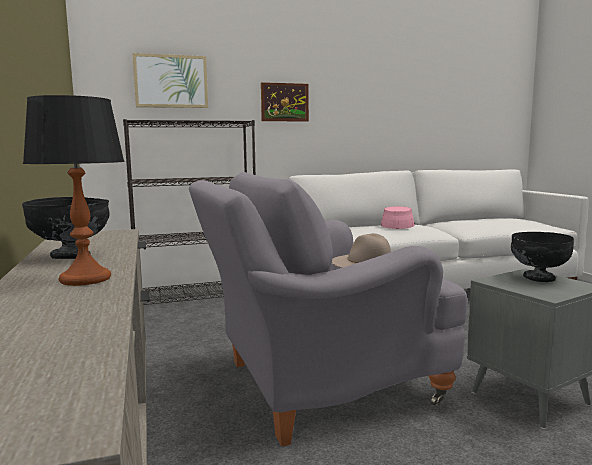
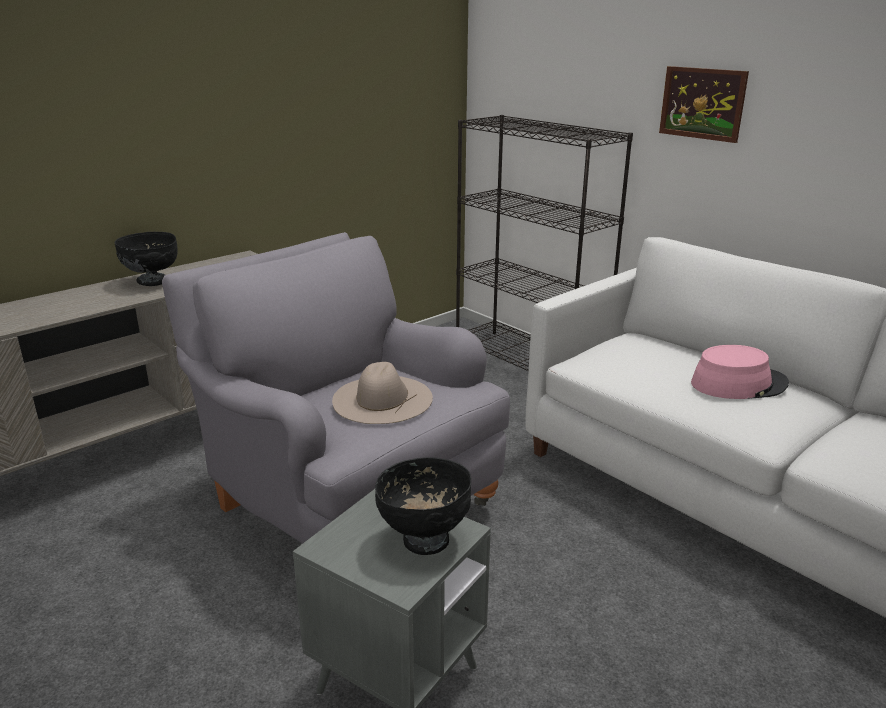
camera: 65 degrees right, 15 degrees up
table lamp [23,95,125,286] -> none
picture [132,53,208,108] -> none

